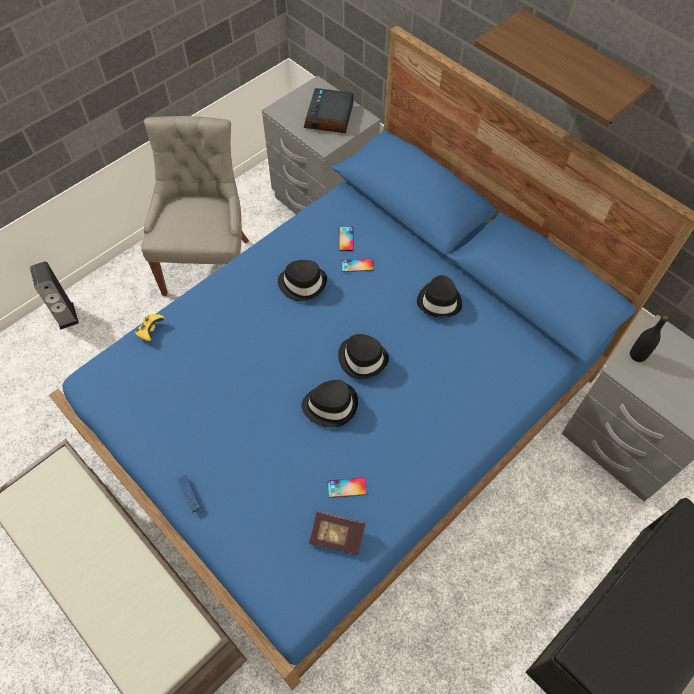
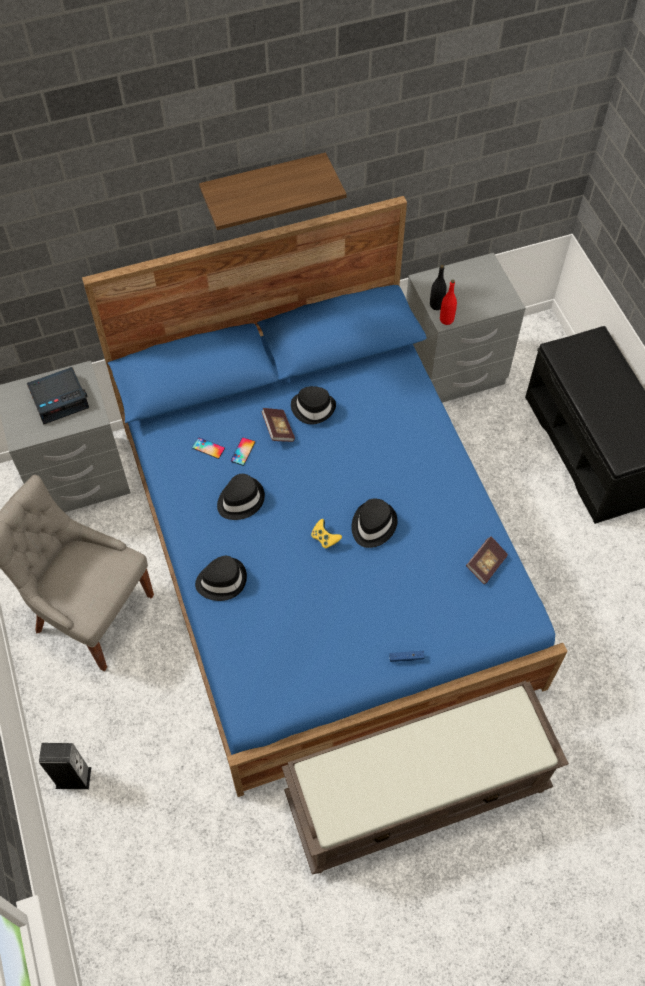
camera: 65 degrees left, 0 degrees up
yellow game controller [135,314,165,341] -> yellow game controller moved to [311,519,342,548]
alarm clock [304,88,353,133] -> alarm clock turned 60 degrees counterclockwise [27,367,89,425]
phone [328,478,366,498] -> none
black hat [338,334,389,379] -> black hat moved to [195,556,247,601]
none -> book [261,408,295,442]
none -> red bottle [440,280,457,325]

